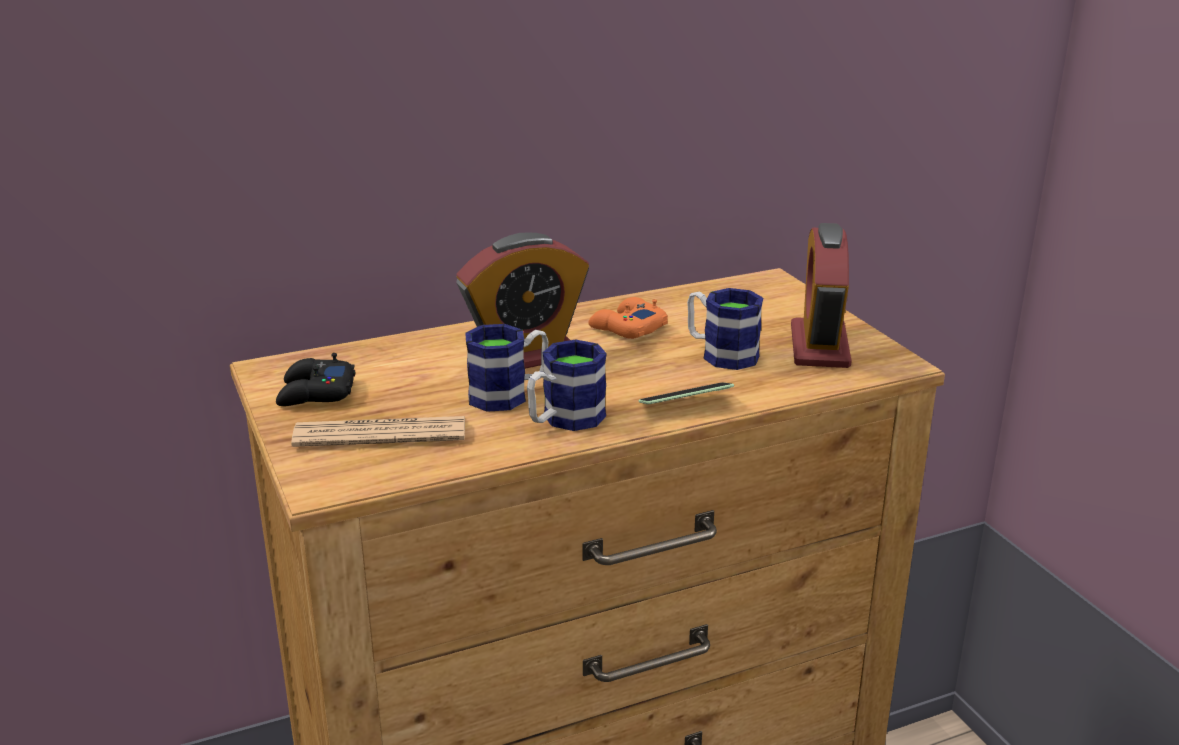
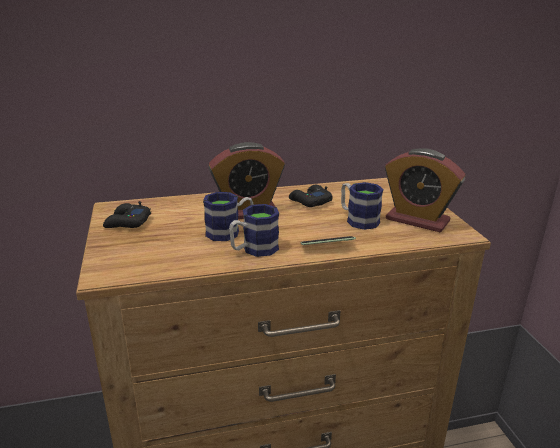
camera: 10 degrees right, 0 degrees up
newspaper [291,416,465,447] -> none
orange game controller [588,297,668,339] -> black game controller [289,185,333,207]
alarm clock [791,223,852,368] -> alarm clock turned 75 degrees counterclockwise [385,148,465,232]

